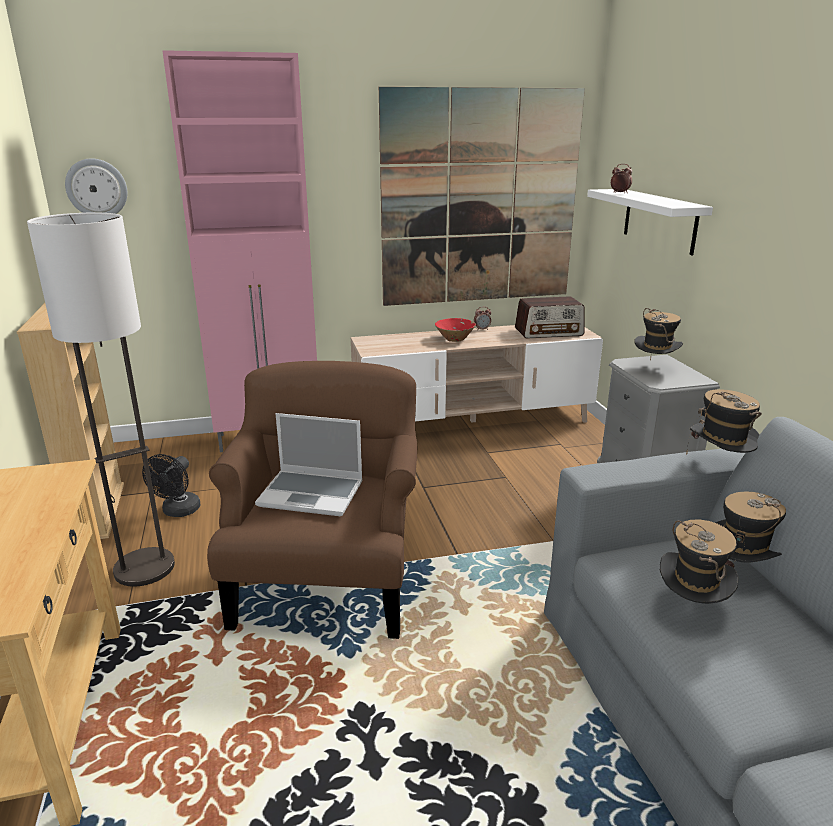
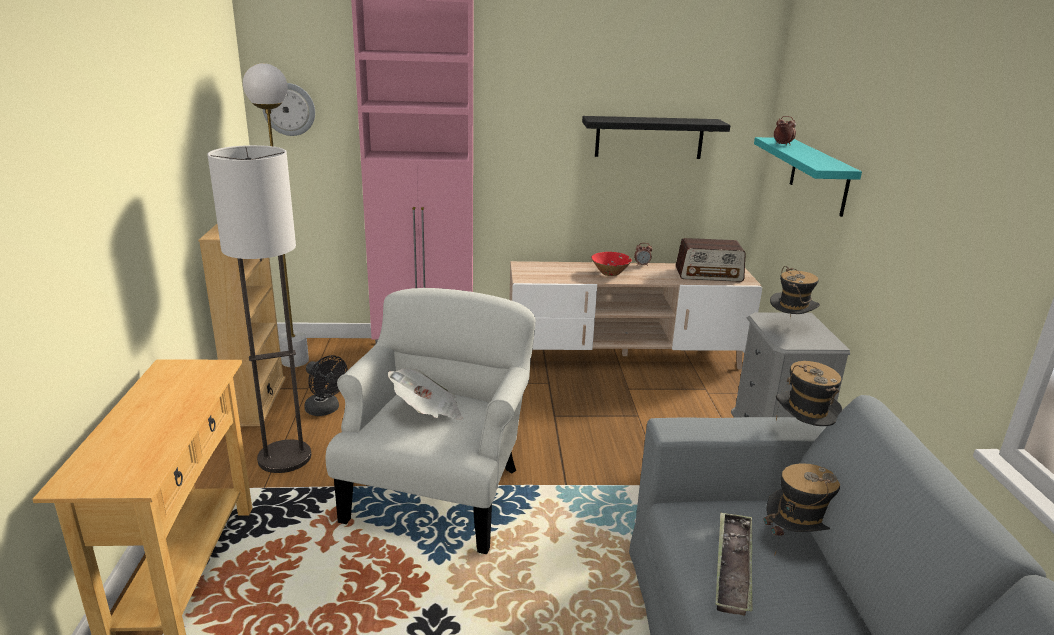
camera: 10 degrees right, 0 degrees up
black fan [142,454,201,517] -> black fan turned 75 degrees counterclockwise [304,355,348,416]
brown armchair [207,361,417,639] -> white armchair [325,288,536,554]
laptop [255,413,363,516] -> newspaper [388,368,463,420]
picture [379,87,585,306] -> black shelf [582,116,731,159]
white shelf [587,189,713,255] -> turquoise shelf [754,137,862,217]
hat [659,519,739,604] -> tray [715,513,753,616]
none -> white floor lamp [243,63,309,367]

